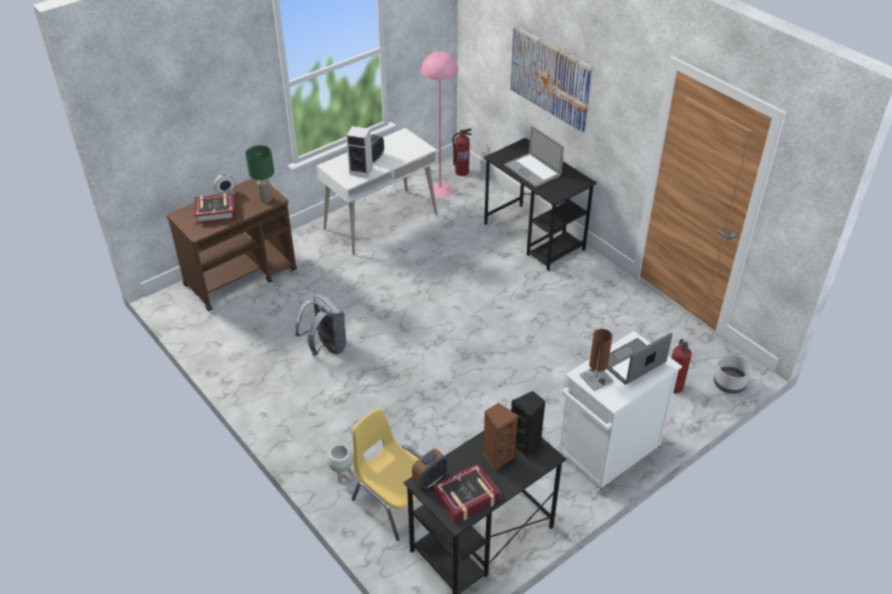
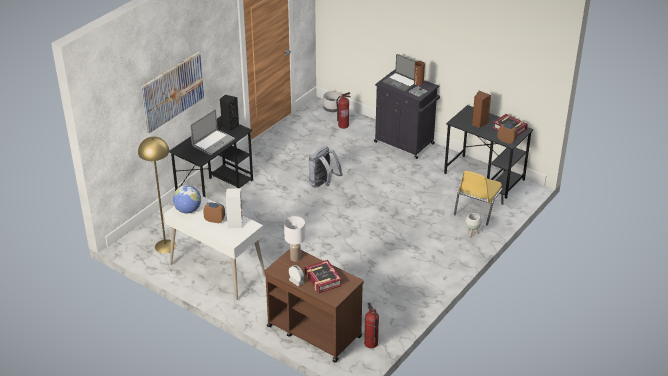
camera: 105 degrees left, 5 degrees down
green table lamp [245,145,274,203] -> white table lamp [284,216,305,262]
grey backpack [295,294,346,356] -> grey backpack moved to [309,146,343,188]
pink floor lamp [421,52,458,198] -> yellow floor lamp [138,137,176,253]
fire extinguisher [452,128,472,176] -> fire extinguisher moved to [364,302,379,348]
black speaker [511,391,546,458] -> black speaker moved to [220,95,239,132]
white cabinet [559,331,682,494] -> black cabinet [374,70,440,159]
none -> globe [173,185,201,214]

